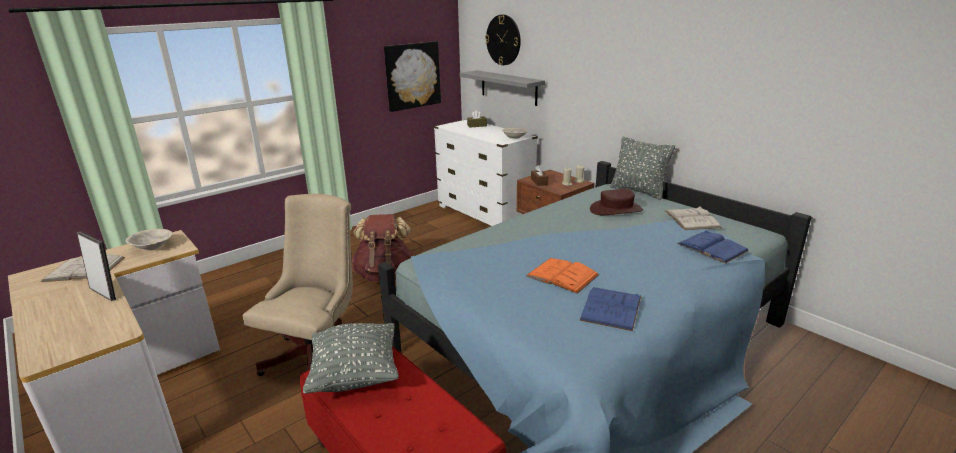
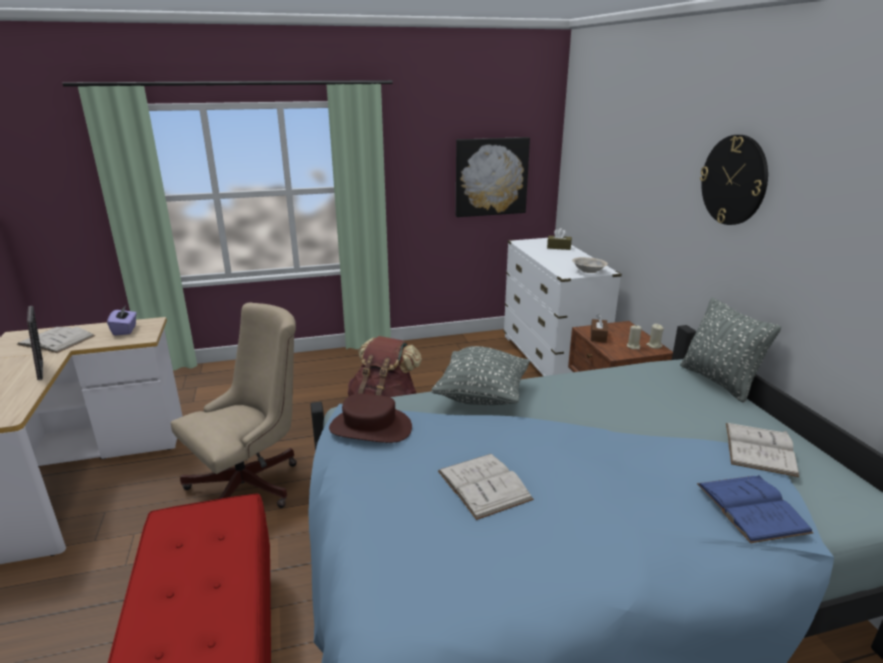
camera: 25 degrees right, 0 degrees up
beige bowl [126,229,172,250] -> purple tissue box [107,305,137,336]
grey pillow [303,323,399,394] -> grey pillow moved to [431,346,530,405]
grey shelf [459,70,545,106] -> none
wall clock [485,15,521,65] -> wall clock moved to [700,135,768,225]
orange book [526,258,599,294] -> white book [438,454,534,520]
blue book [579,287,641,331] -> none
brown hat [590,189,643,215] -> brown hat moved to [329,394,412,443]

